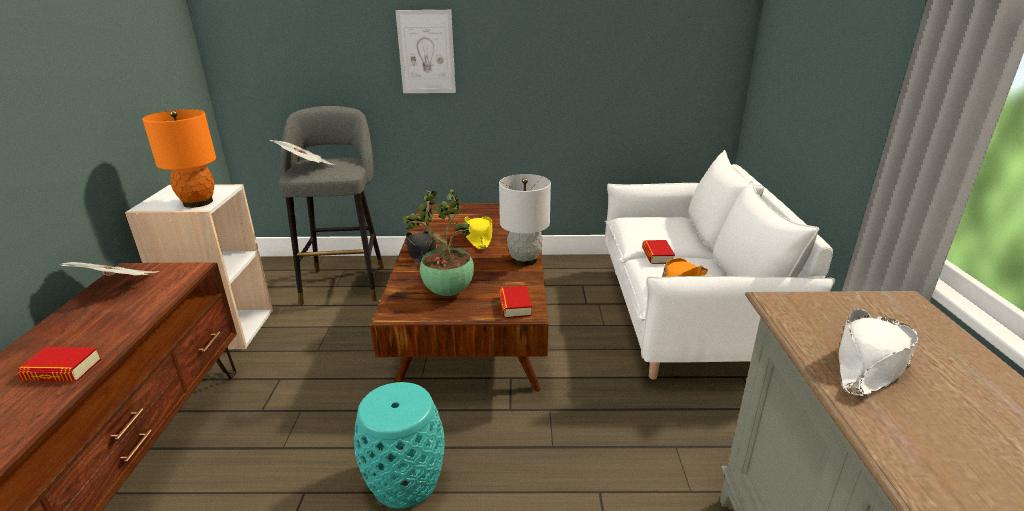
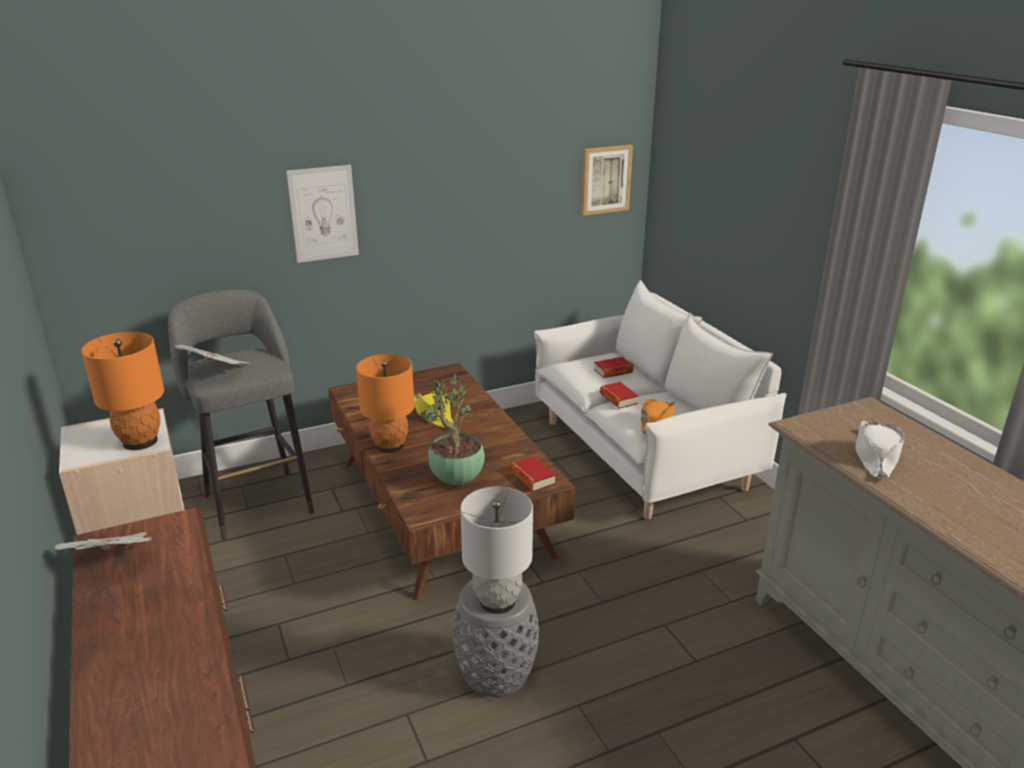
camera: 25 degrees left, 0 degrees up
book [17,347,101,381] -> book moved to [594,357,633,378]
turquoise stool [354,382,445,509] -> grey stool [453,579,539,697]
black hat [406,231,437,265] -> orange table lamp [356,354,415,453]
white table lamp [499,174,551,266] -> white table lamp moved to [460,487,533,614]
none -> picture [581,145,633,216]

